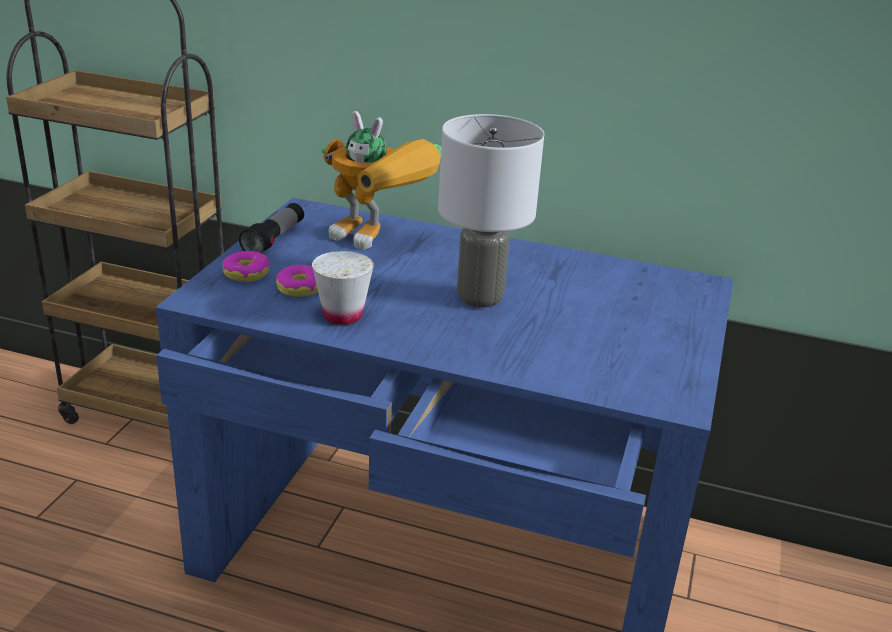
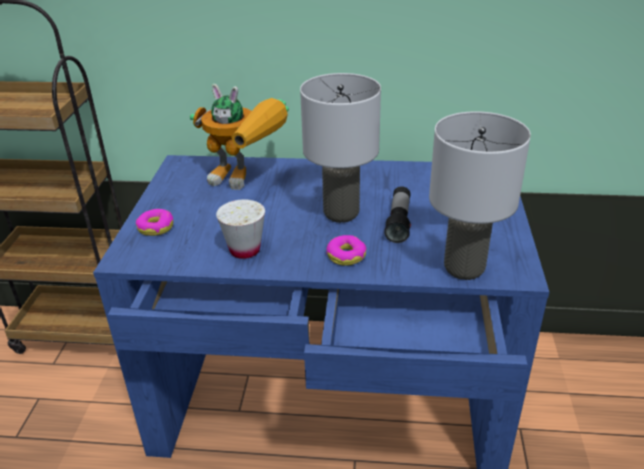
camera: 10 degrees left, 5 degrees up
flashlight [239,203,304,253] -> flashlight moved to [384,187,411,243]
donut [276,265,318,297] -> donut moved to [326,235,367,266]
none -> white table lamp [429,111,531,280]

